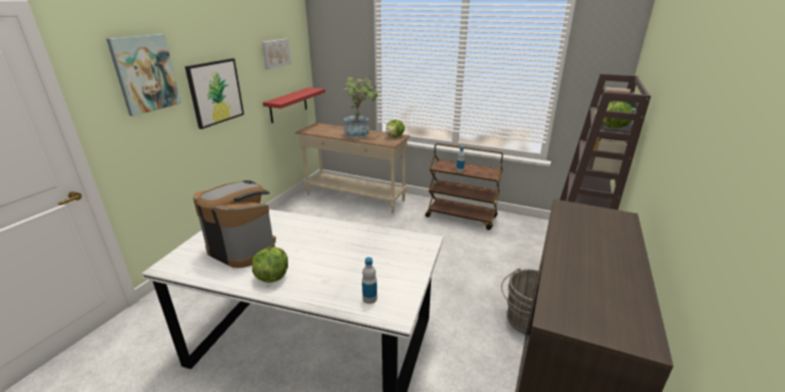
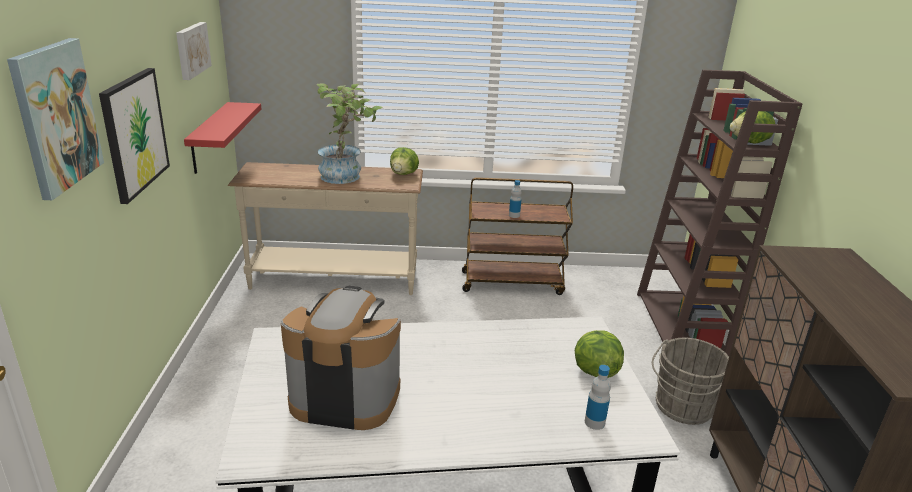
camera: 25 degrees left, 0 degrees up
lettuce [252,247,288,283] -> lettuce moved to [575,330,624,378]

